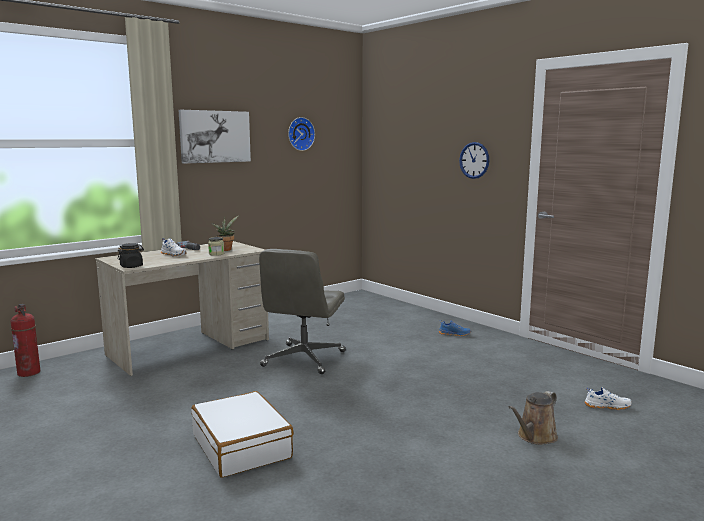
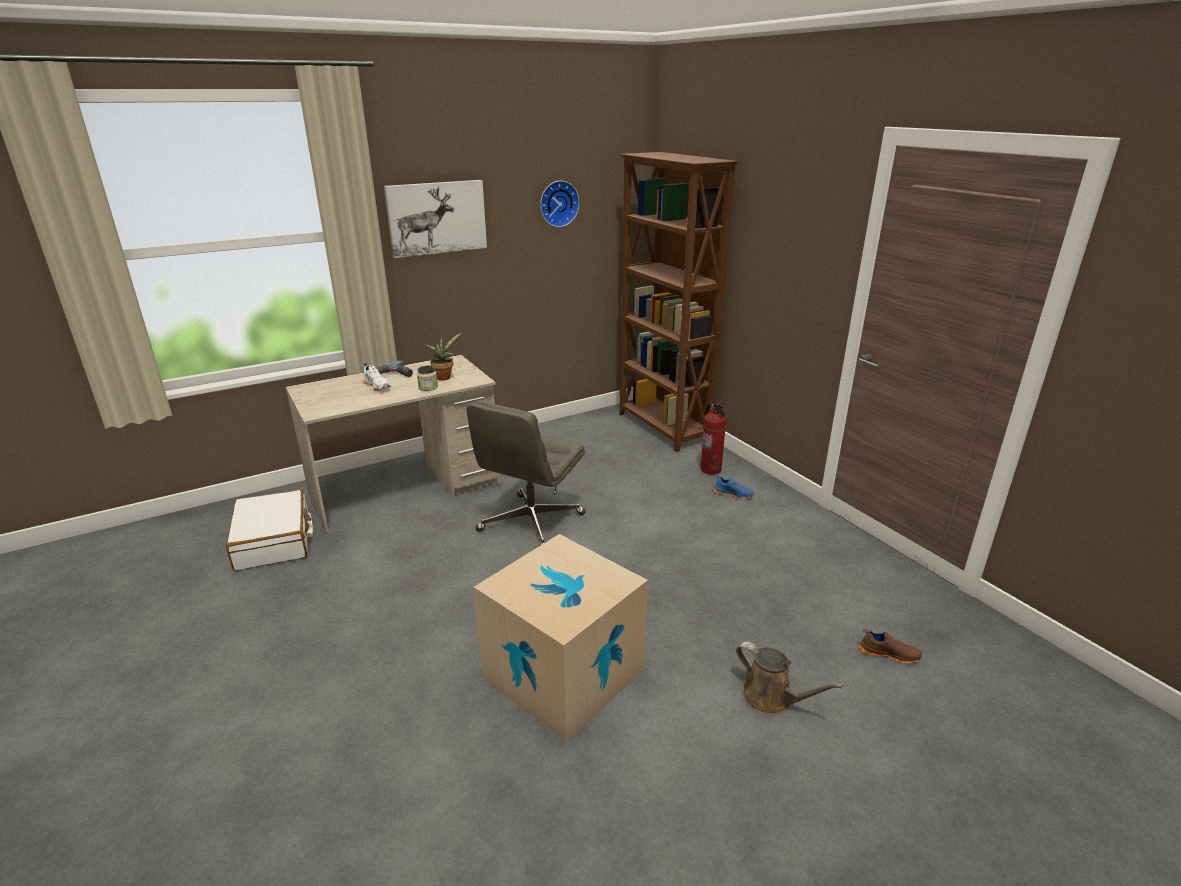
camera: 10 degrees right, 15 degrees up
fire extinguisher [11,304,40,377] -> fire extinguisher moved to [700,403,726,475]
black jar [118,243,144,268] -> none
white suitcase [191,391,294,478] -> white suitcase moved to [226,489,313,571]
wall clock [459,142,489,179] -> none
brown watering can [508,391,558,445] -> brown watering can turned 105 degrees counterclockwise [736,642,843,715]
white shoe [584,388,632,410] -> brown shoe [859,629,922,664]
none -> cardboard box [474,534,648,742]
none -> brown bookcase [619,152,739,452]

